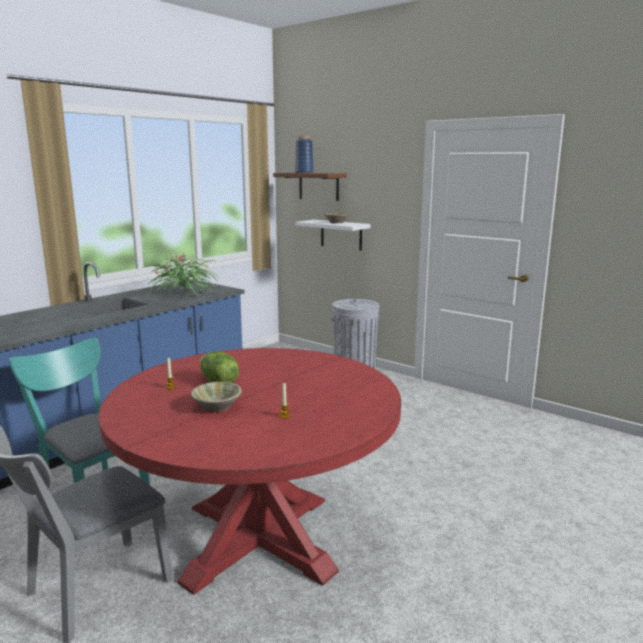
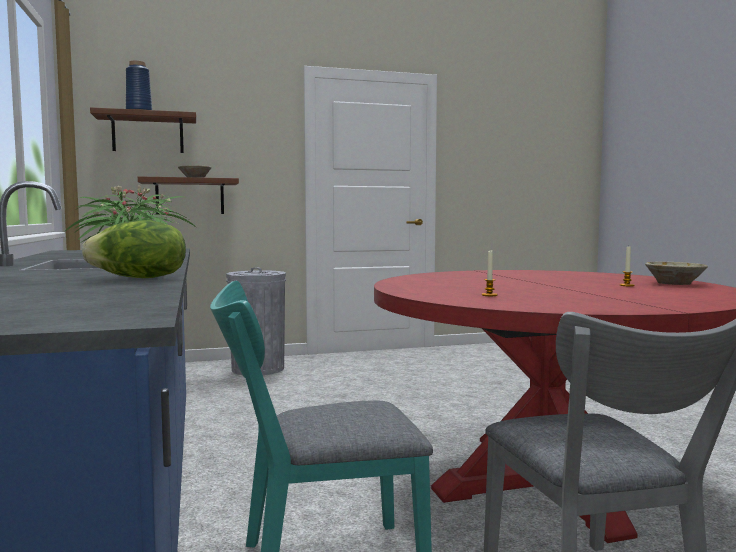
camera: 55 degrees left, 10 degrees down
beige bowl [191,382,242,412] -> beige bowl moved to [645,262,708,285]
lettuce [200,351,239,383] -> lettuce moved to [82,220,186,278]
white shelf [296,220,371,251] -> brown shelf [138,176,239,214]

